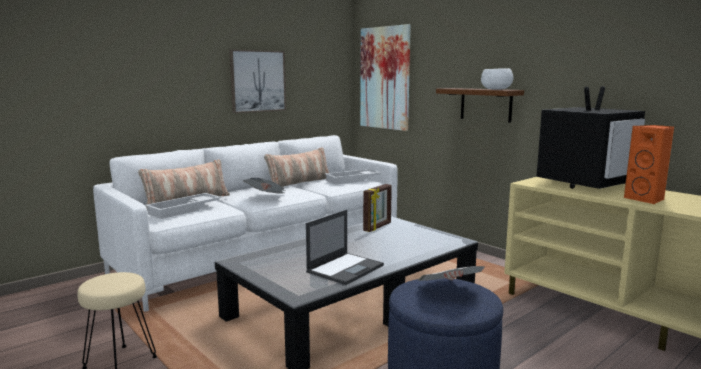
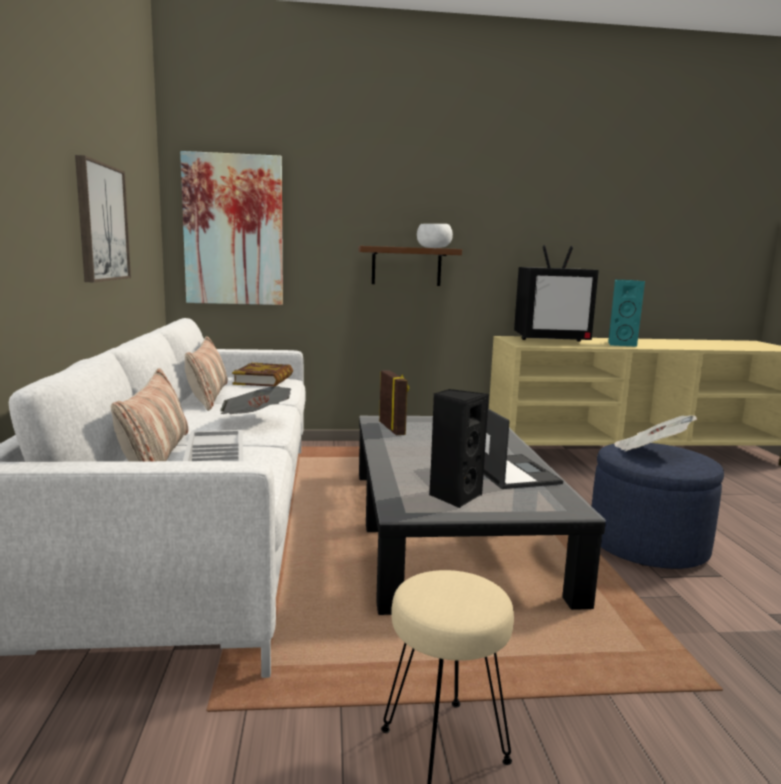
camera: 55 degrees left, 0 degrees up
white tray [325,169,382,185] -> book [232,363,293,387]
television [536,86,645,189] -> television turned 90 degrees clockwise [514,245,599,342]
orange speaker [624,125,674,204] -> turquoise speaker [608,280,645,347]
none -> black speaker [429,389,489,508]

